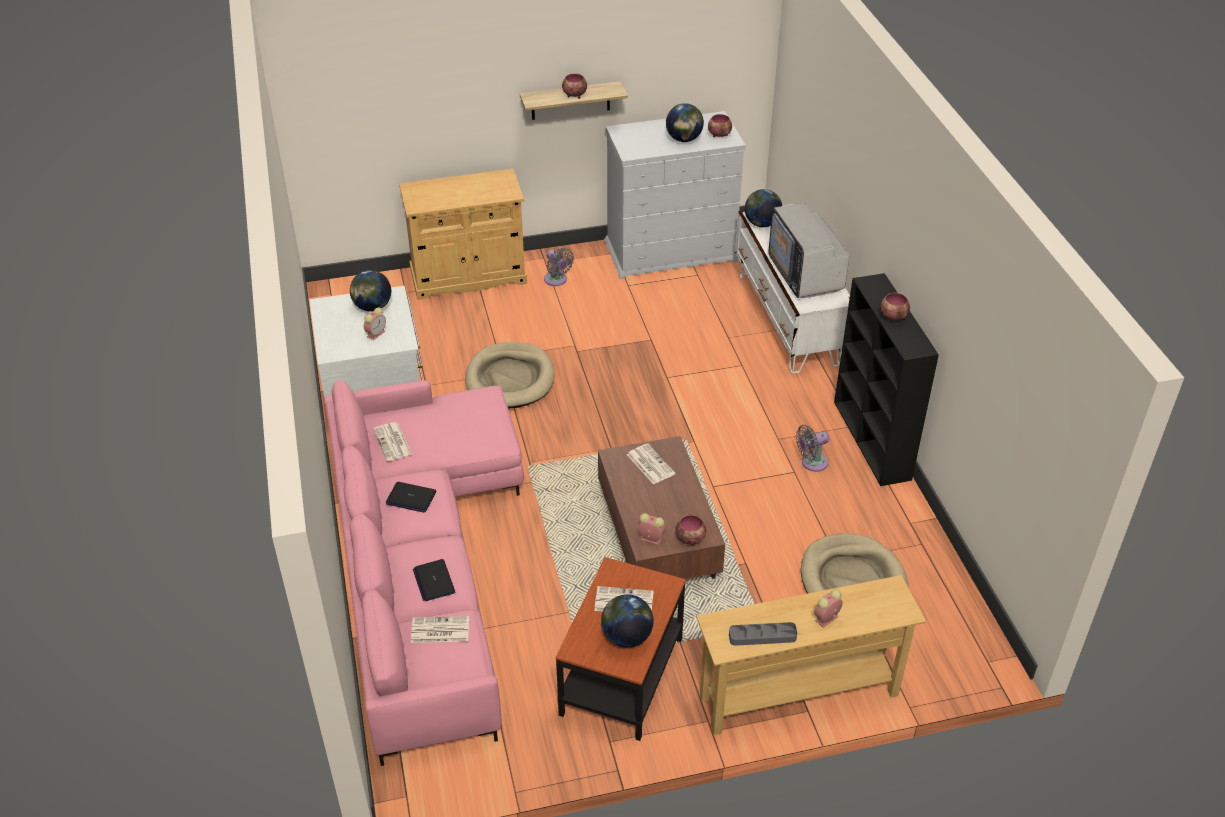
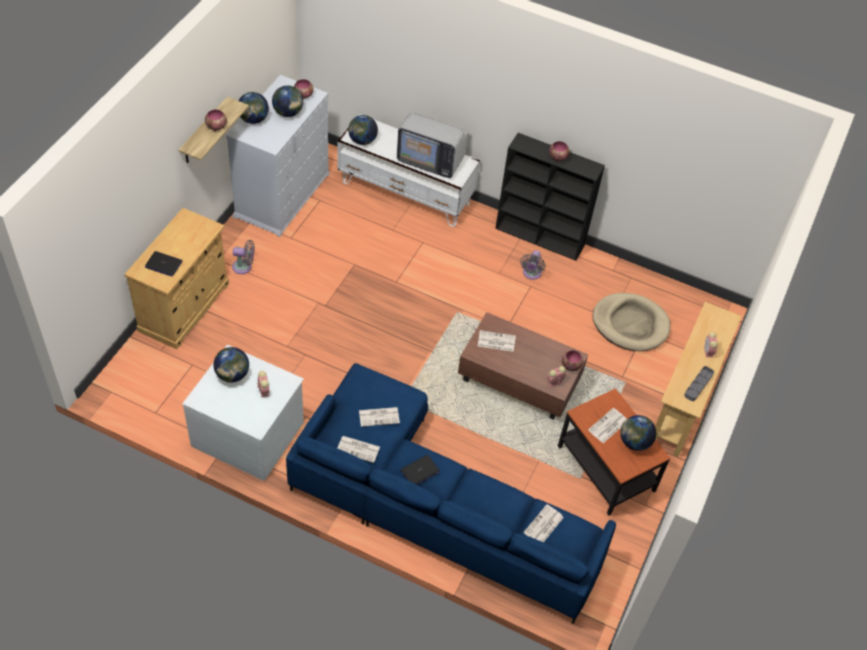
camera: 55 degrees left, 10 degrees up
pink sofa [324,380,524,766] -> blue sofa [286,363,616,624]
laptop [413,559,455,601] -> laptop moved to [145,251,183,276]
beige dog bed [465,342,555,408] -> none
none -> globe [239,92,269,124]
none -> newspaper [359,407,400,427]

